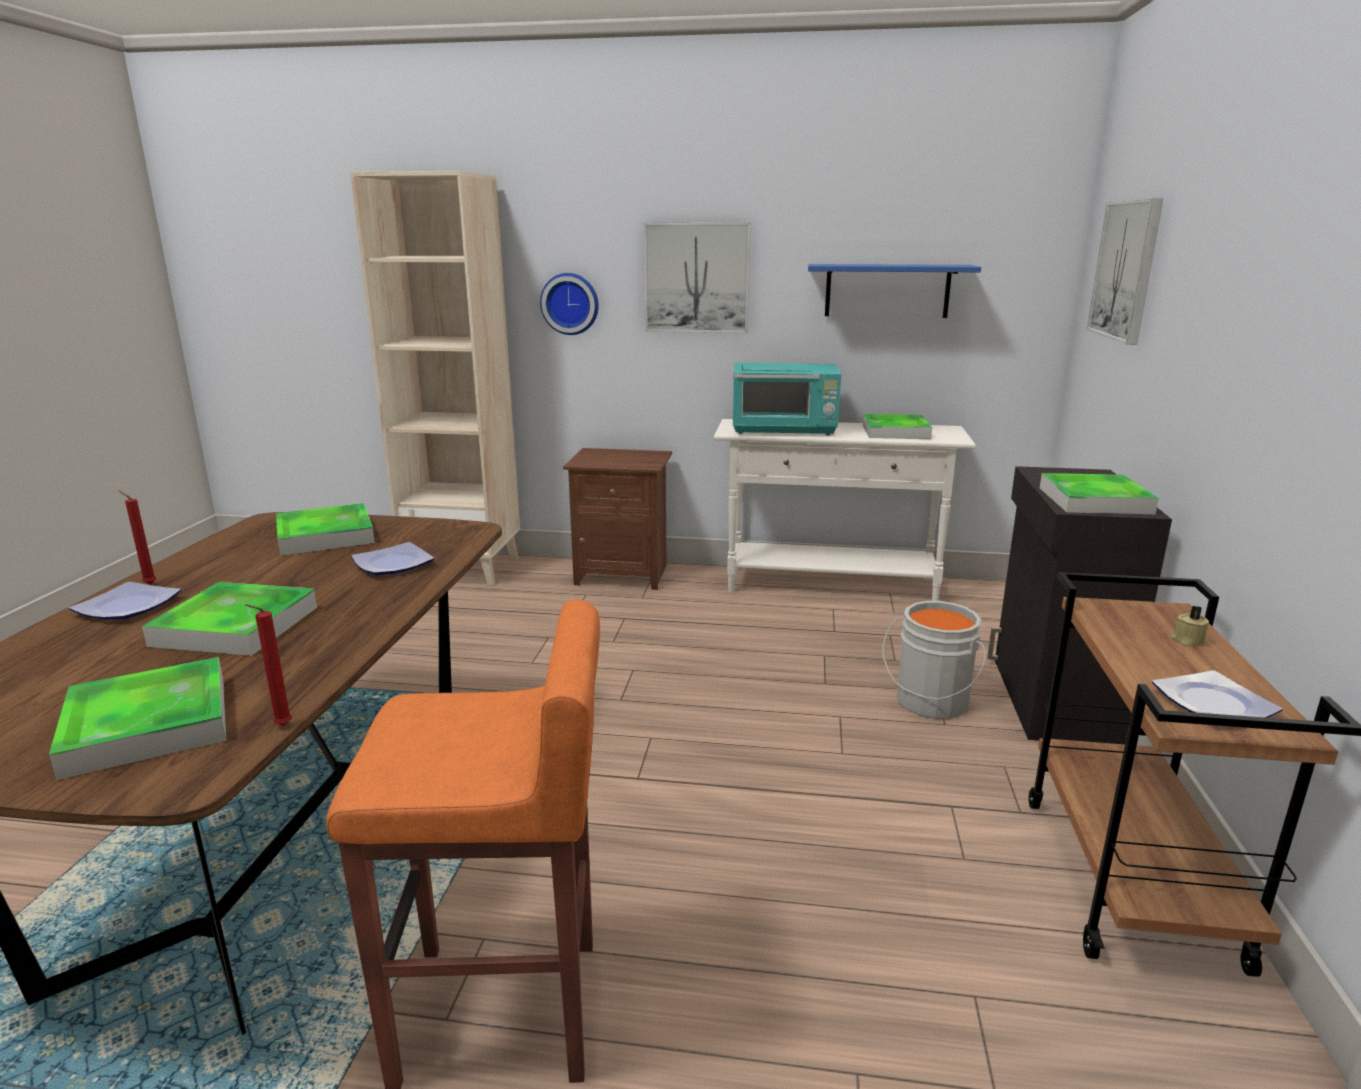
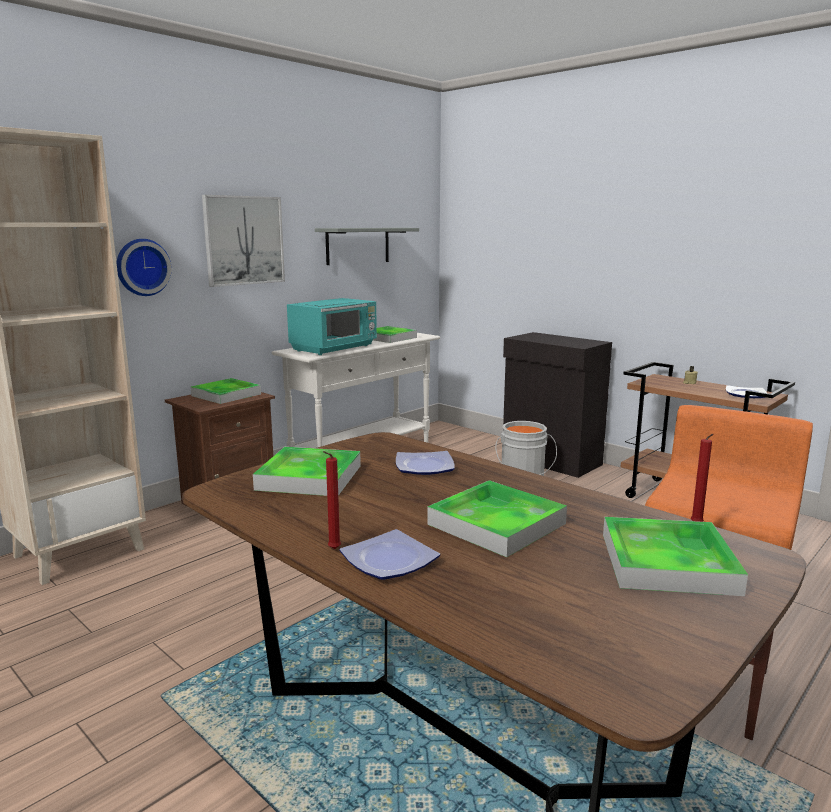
camera: 55 degrees left, 5 degrees down
blue shelf [808,264,981,318] -> grey shelf [315,228,419,265]
tray [1040,473,1159,514] -> tray moved to [191,378,261,404]
picture [1086,199,1163,345] -> none

